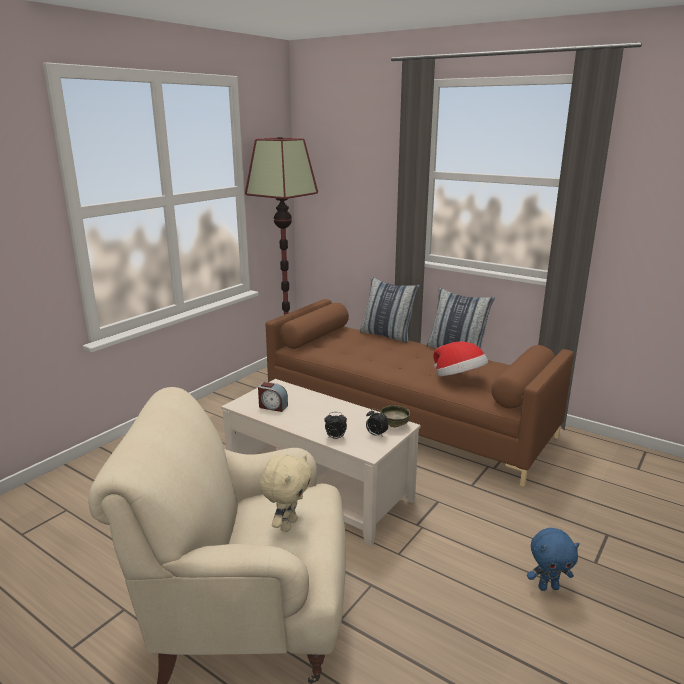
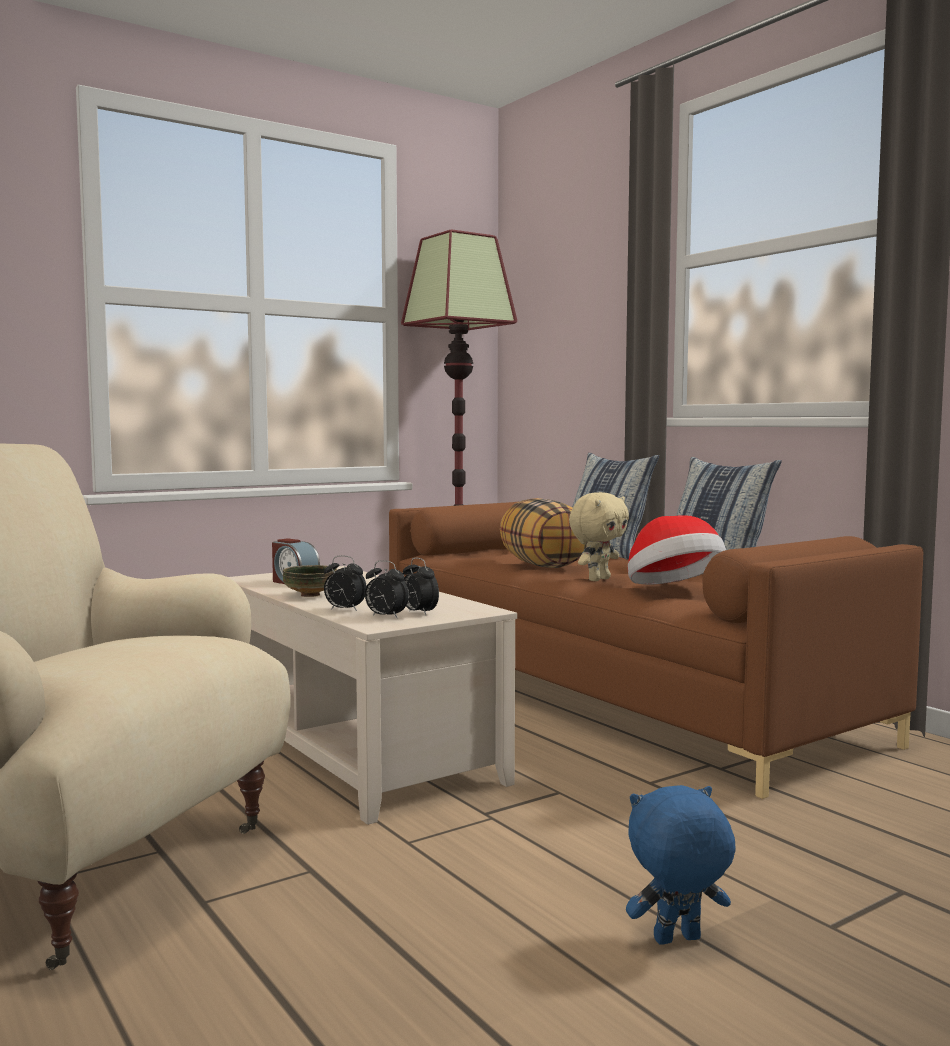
camera: 20 degrees right, 15 degrees down
beige plush toy [260,454,312,532] -> beige plush toy moved to [569,492,629,581]
bowl [380,405,410,428] -> bowl moved to [283,565,337,597]
blue plush toy [527,528,580,591] -> blue plush toy turned 150 degrees clockwise [626,785,735,944]
none -> alarm clock [365,560,409,619]
none -> pillow [500,498,587,568]

